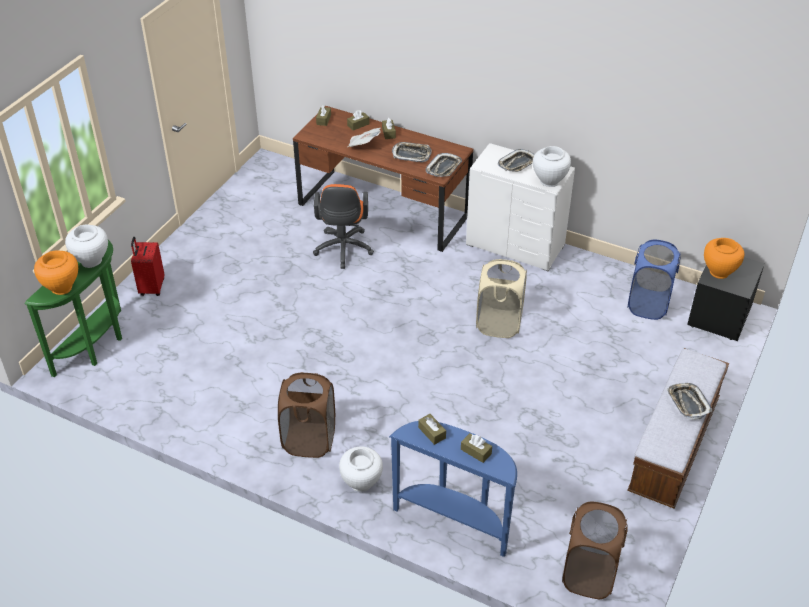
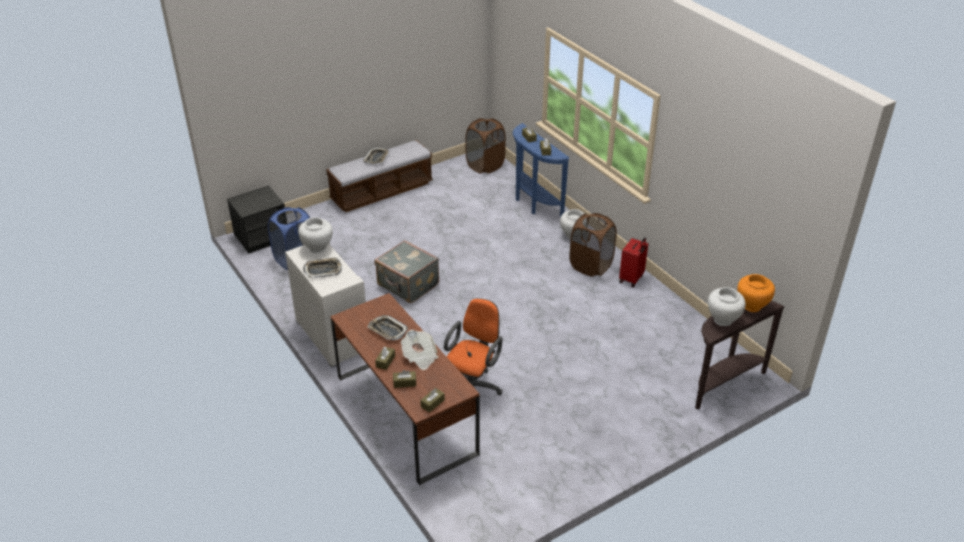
camera: 150 degrees left, 5 degrees down
green console table [25,240,122,377] -> brown console table [695,301,784,410]
red suitcase [131,237,164,296] -> red suitcase moved to [619,237,648,287]
tray [426,153,462,177] -> none
beige laundry basket [476,259,527,338] -> grey suitcase [374,240,439,303]
orange vase [704,238,745,279] -> none

